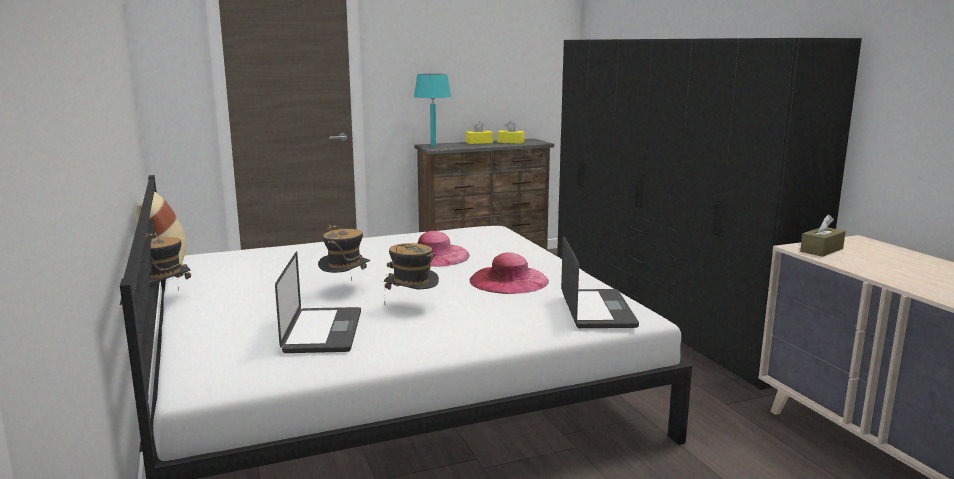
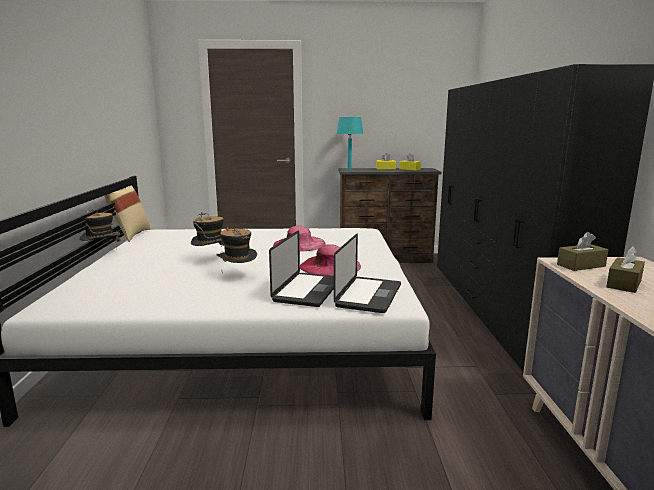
camera: 20 degrees right, 0 degrees up
laptop [275,251,361,353] -> laptop moved to [269,230,334,307]
none -> brown tissue box [606,246,645,293]

